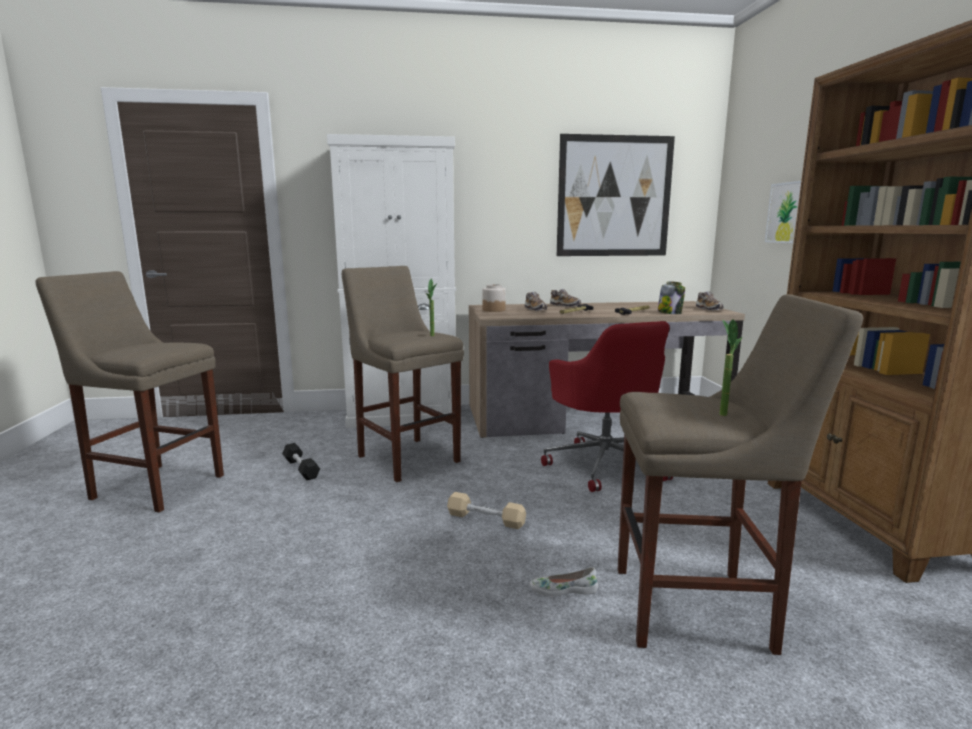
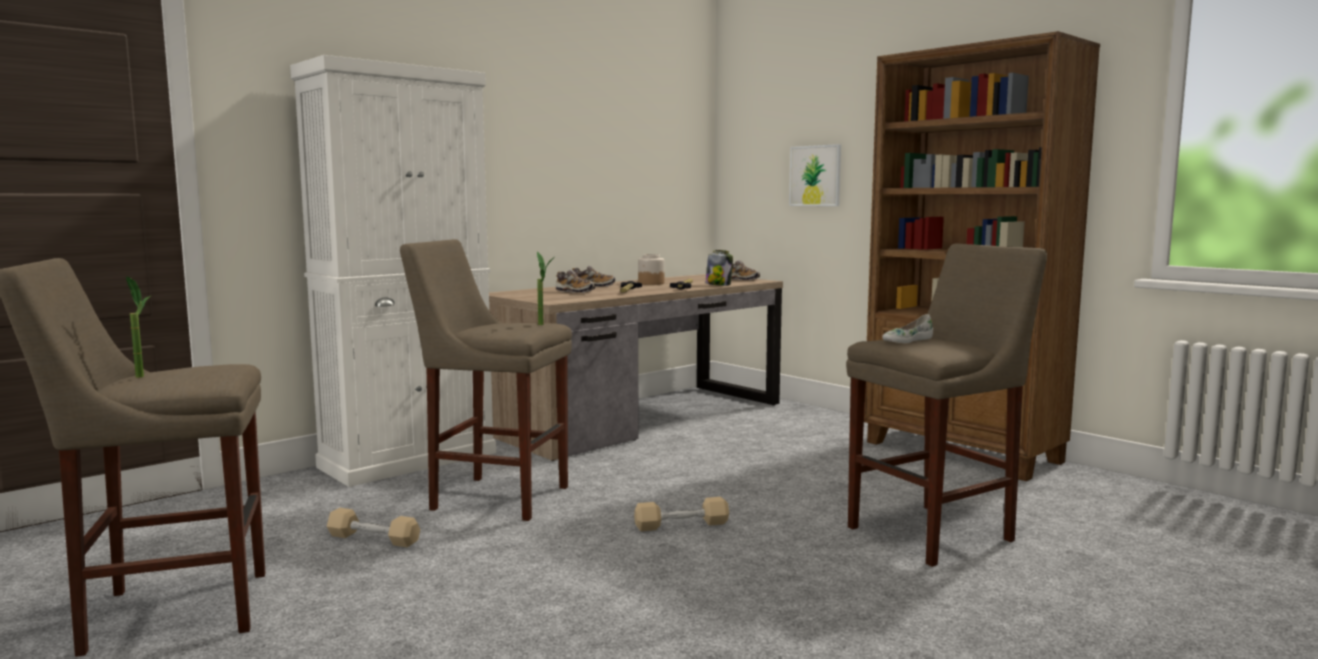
camera: 35 degrees left, 5 degrees down
black dumbbell [282,443,320,480] -> beige dumbbell [327,508,420,547]
jar [482,284,506,312] -> jar moved to [638,254,665,285]
white shoe [530,567,598,596] -> white shoe moved to [882,314,933,343]
red office chair [541,321,673,492] -> none
picture [557,134,675,256] -> none
potted plant [720,319,742,416] -> potted plant moved to [126,276,151,378]

